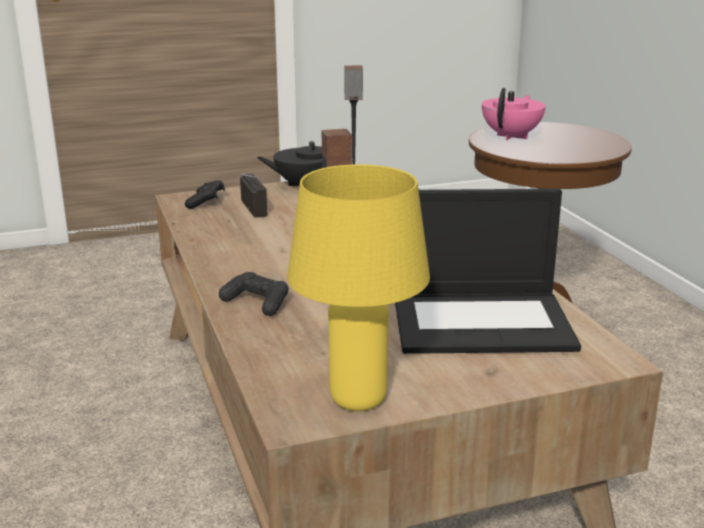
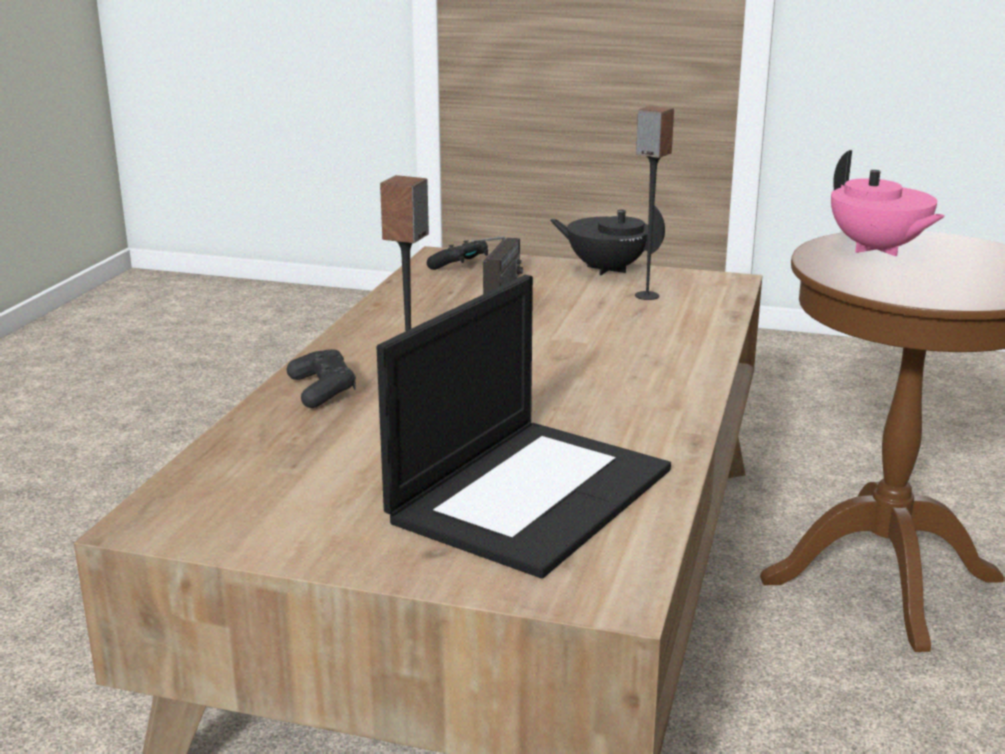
camera: 35 degrees right, 0 degrees up
yellow table lamp [287,164,430,411] -> none
laptop [395,189,581,354] -> laptop turned 90 degrees counterclockwise [376,275,671,578]
pink teapot [482,88,546,140] -> pink teapot turned 90 degrees clockwise [831,150,945,256]

